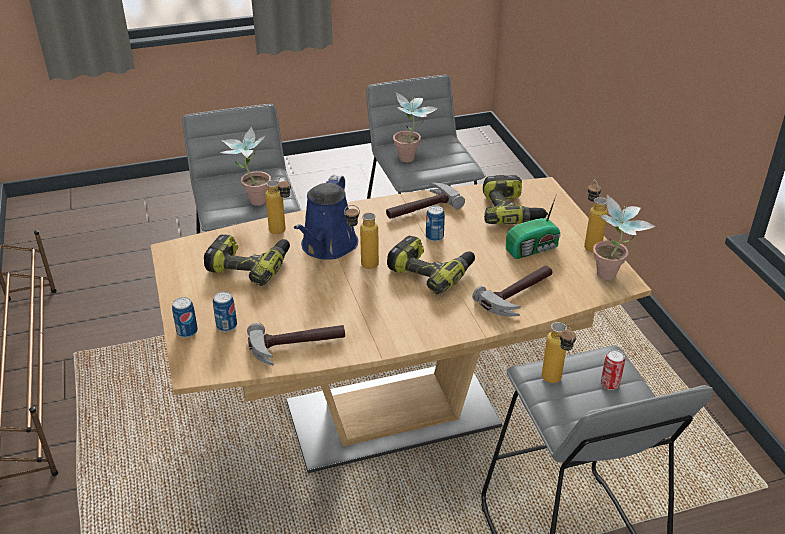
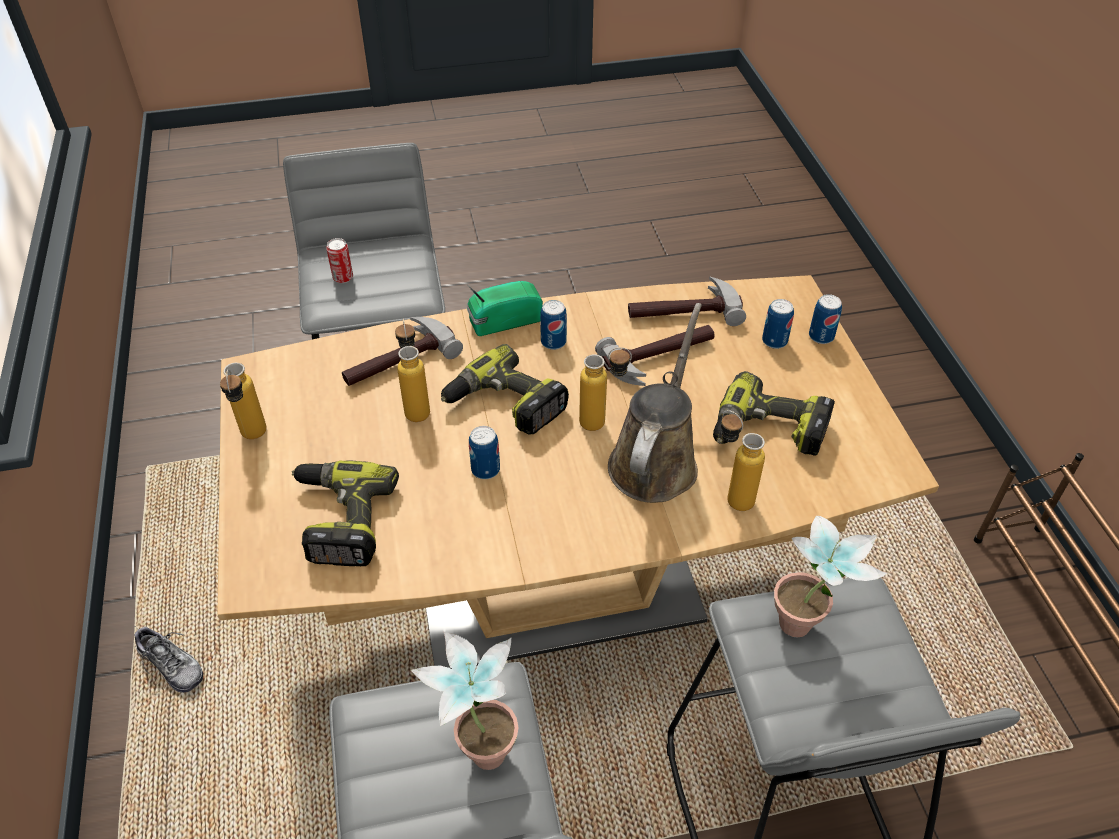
camera: 175 degrees left, 10 degrees up
blue watering can [294,175,358,260] -> brown watering can [608,303,702,503]
hammer [386,183,465,219] -> hammer moved to [595,325,714,386]
radio [506,194,561,259] -> radio moved to [467,281,543,336]
bottle [542,322,576,383] -> bottle moved to [395,318,430,422]
potted plant [593,195,655,280] -> none
none -> shoe [134,627,203,693]
none -> can [540,300,567,350]

